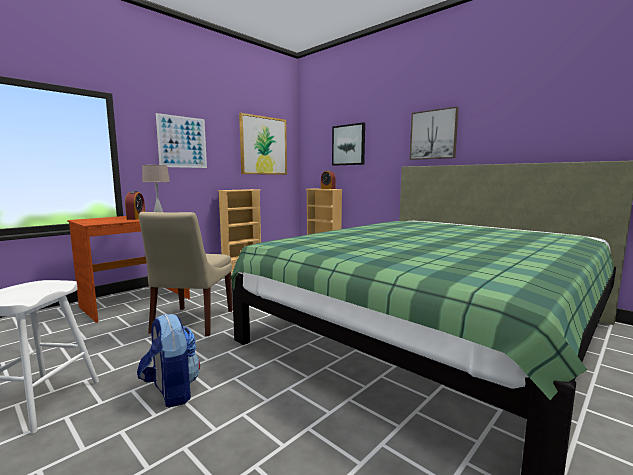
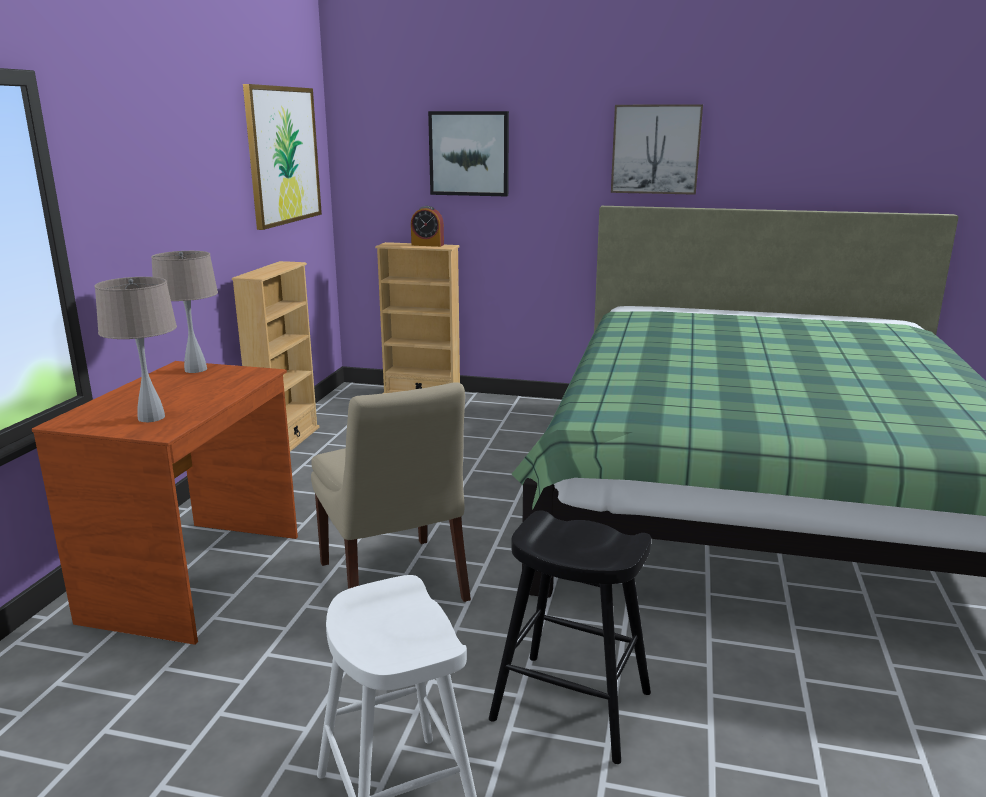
camera: 30 degrees left, 10 degrees up
alarm clock [125,191,145,220] -> none
backpack [137,314,200,408] -> black stool [489,510,651,764]
picture [156,113,207,168] -> none
none -> beige table lamp [94,277,177,422]

